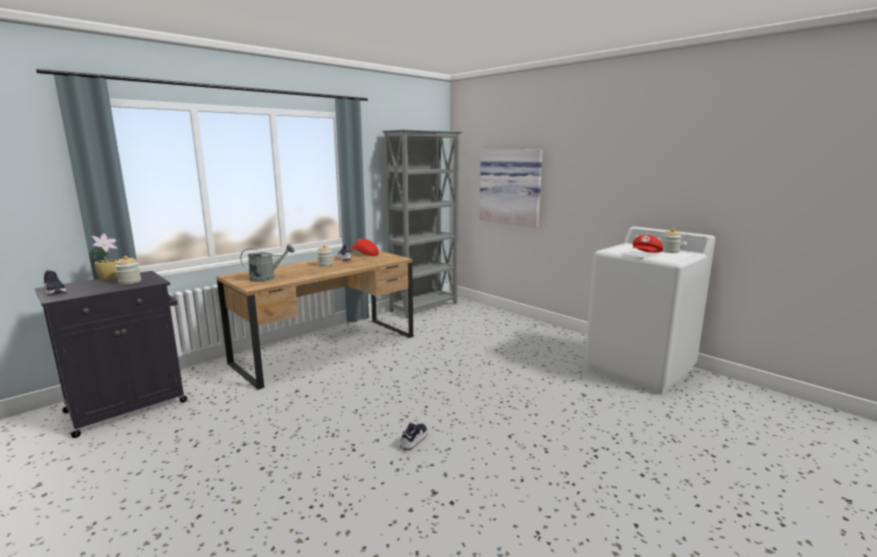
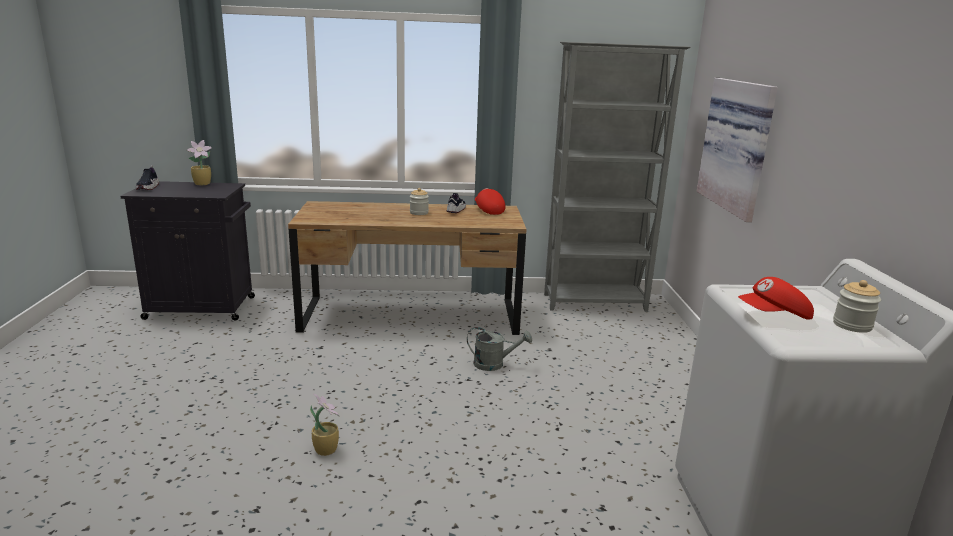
camera: 40 degrees right, 5 degrees up
jar [115,256,141,284] -> none
grey watering can [240,244,294,282] -> grey watering can moved to [467,327,532,371]
shoe [400,423,428,450] -> potted plant [310,394,340,456]

